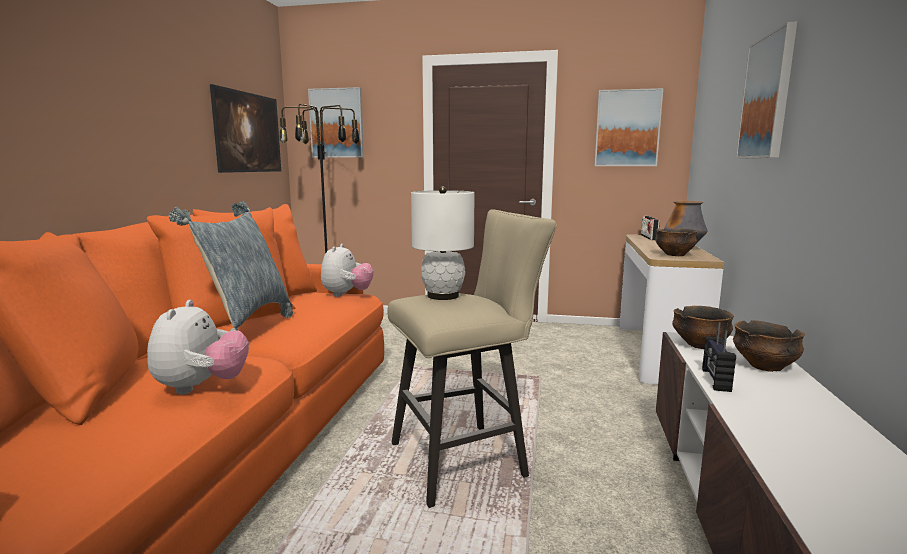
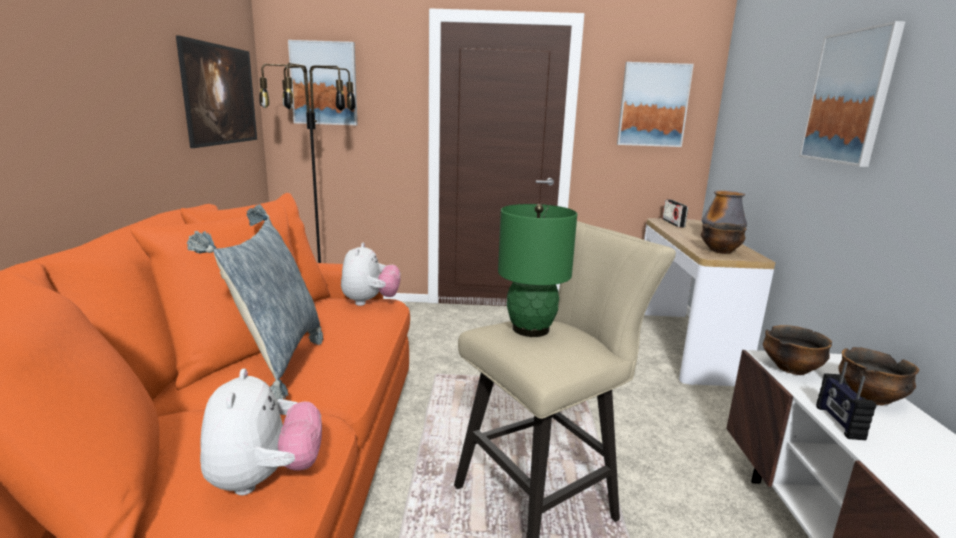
camera: 10 degrees left, 5 degrees up
white table lamp [411,187,474,300] -> green table lamp [498,204,577,337]

